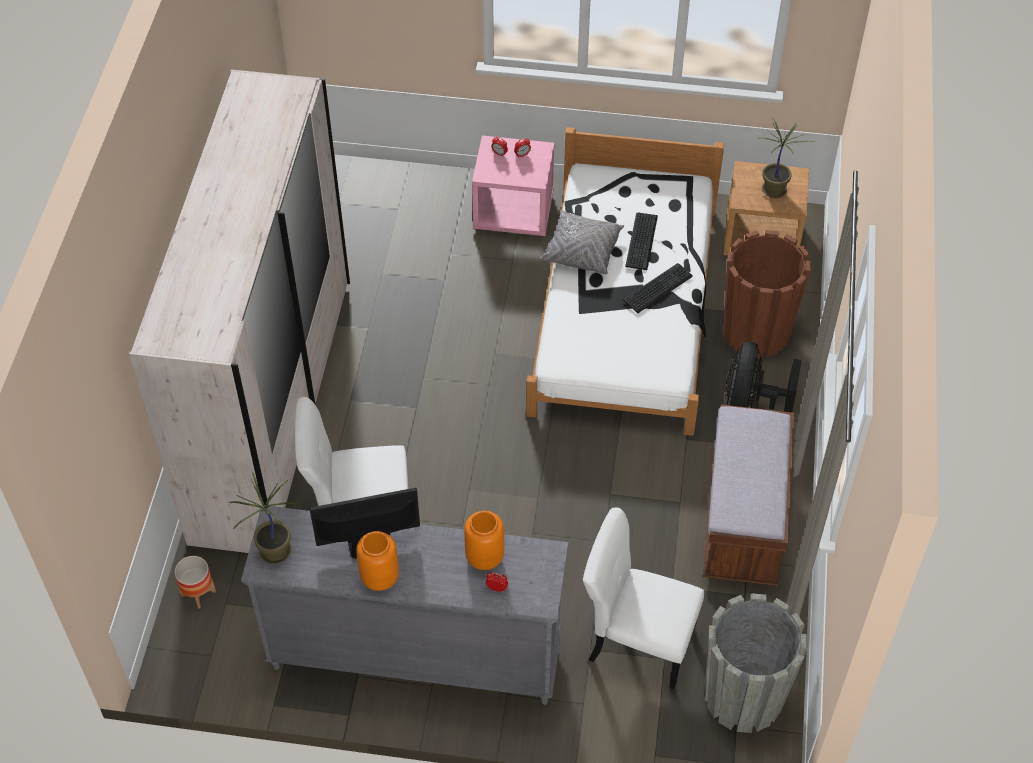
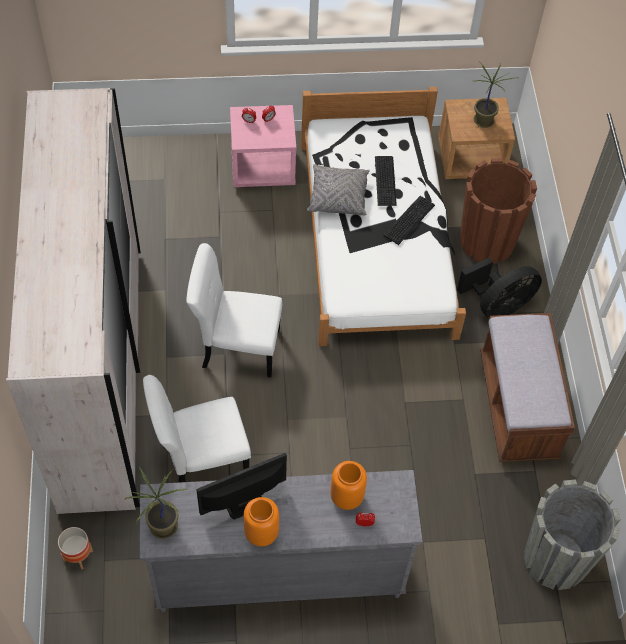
camera: 15 degrees left, 5 degrees up
white chair [583,507,704,689] -> white chair moved to [187,243,282,377]
black fan [725,342,802,412] -> black fan turned 120 degrees counterclockwise [457,257,542,318]

